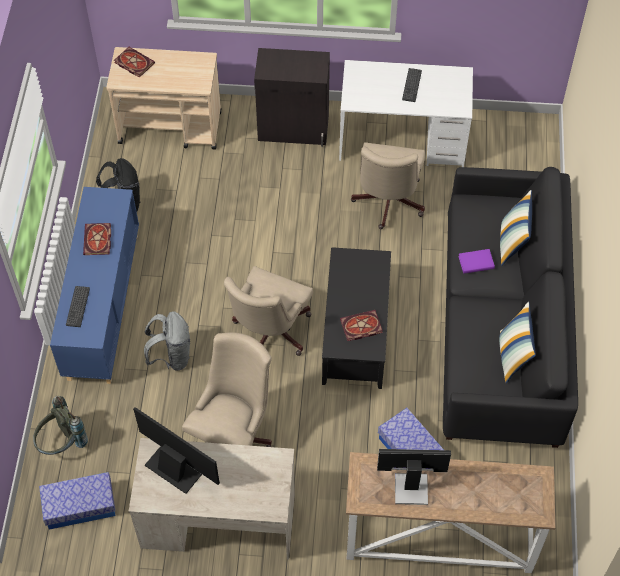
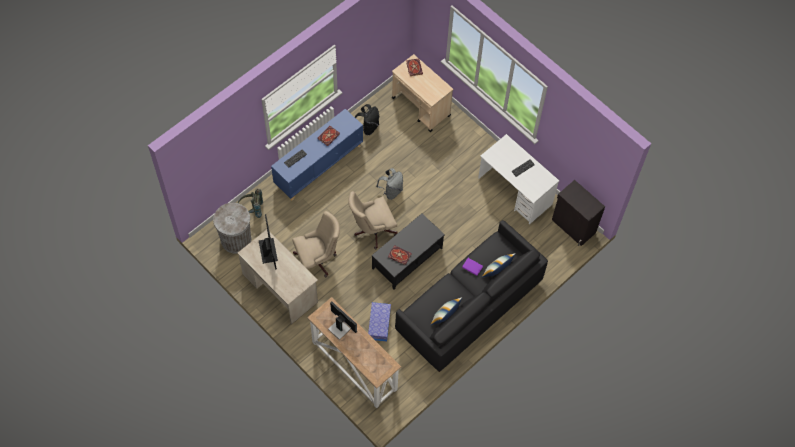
camera: 40 degrees right, 5 degrees up
storage box [39,472,115,530] -> grey trash can [213,203,251,253]
grey backpack [144,311,190,371] -> grey backpack moved to [376,168,403,200]
black cabinet [254,48,330,147] -> black cabinet moved to [552,180,605,246]
beige office chair [351,142,425,229] -> none

